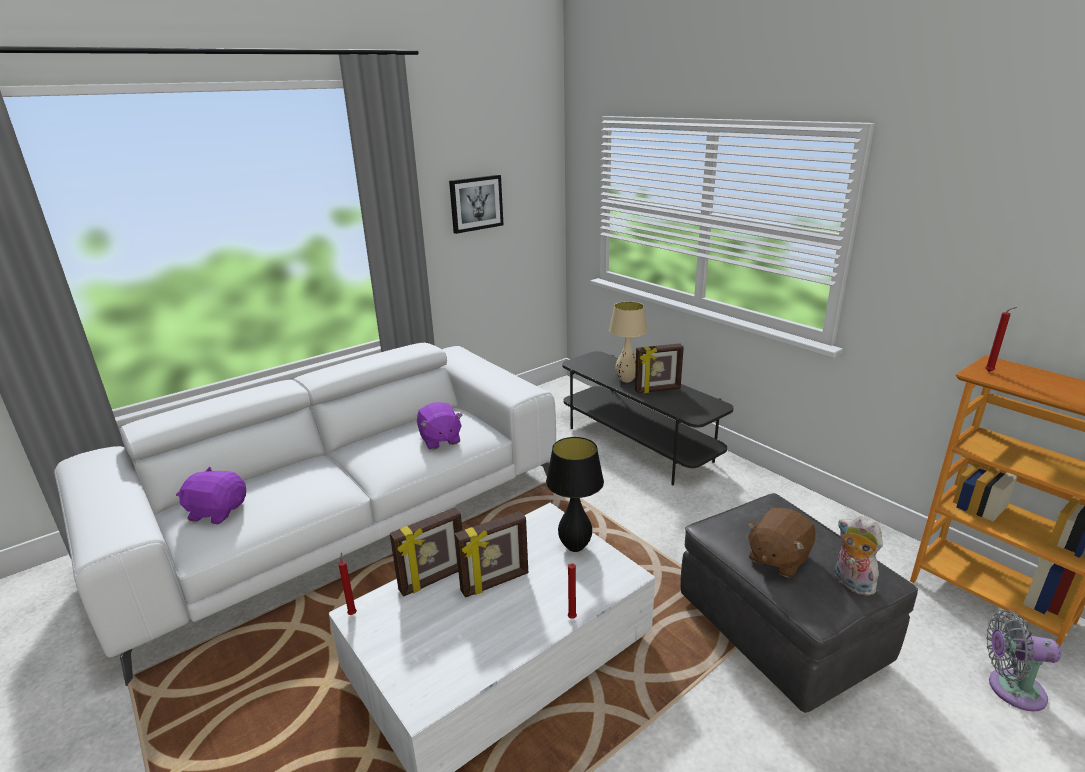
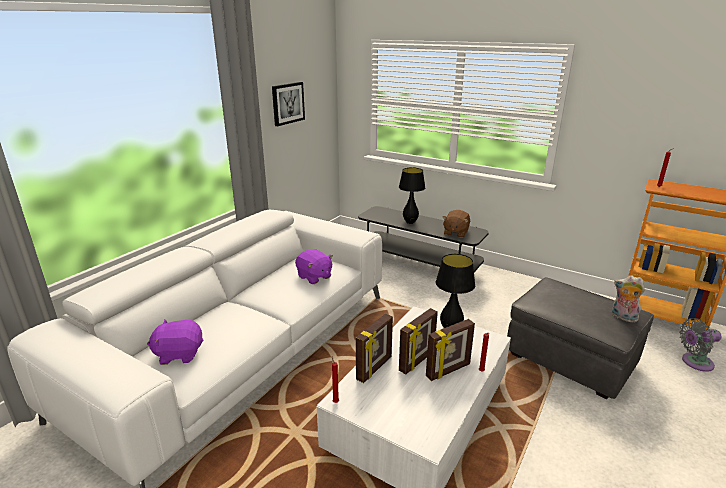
camera: 20 degrees left, 0 degrees up
beige table lamp [609,301,648,383] -> black table lamp [399,167,425,224]
picture frame [635,343,684,393] -> picture frame moved to [426,319,475,381]
brown plush toy [747,508,815,578] -> brown plush toy moved to [443,210,470,238]

